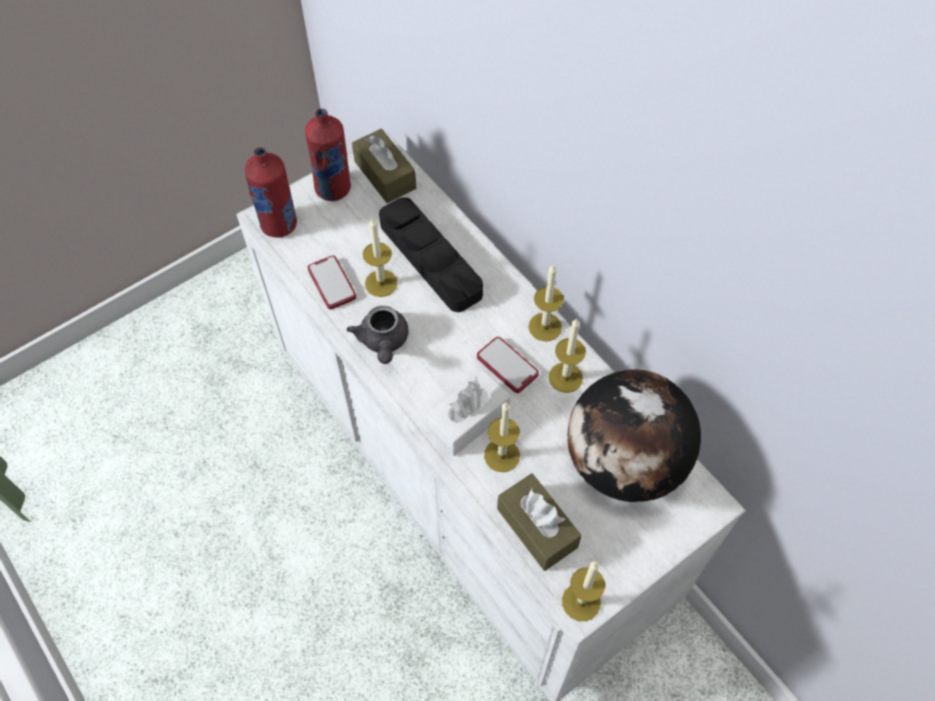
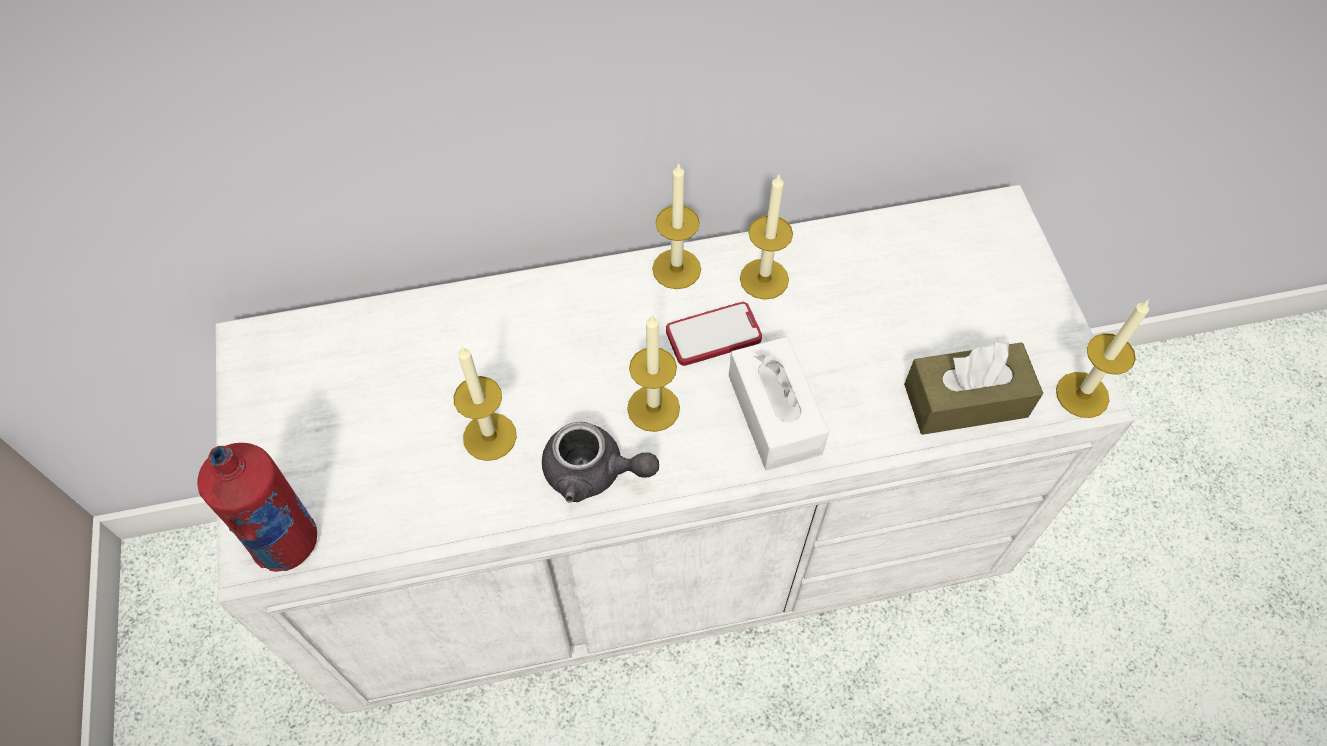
camera: 65 degrees left, 0 degrees up
red bottle [305,109,351,201] -> none
phone [307,255,356,309] -> none
brown tissue box [352,129,416,203] -> none
black tray [379,197,483,312] -> none
candle [484,403,520,472] -> candle moved to [627,315,680,432]
globe [568,369,701,502] -> none

